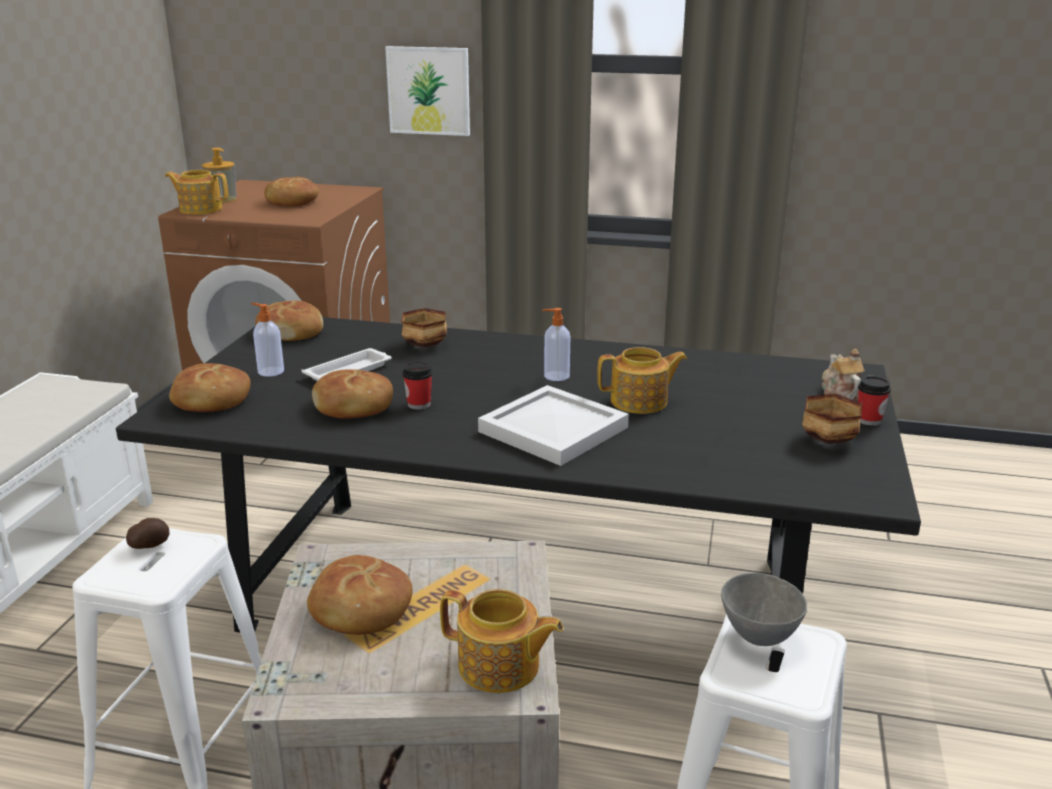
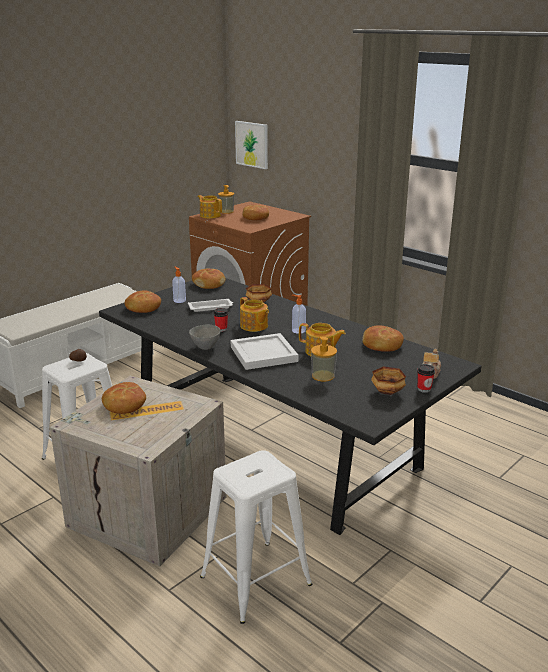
camera: 30 degrees right, 0 degrees up
bread [312,369,393,419] -> bread moved to [362,325,404,352]
picture [385,46,470,136] -> picture moved to [235,121,268,169]
teapot [440,589,563,693] -> teapot moved to [240,297,269,332]
grey bowl [721,573,807,646] -> grey bowl moved to [189,325,221,350]
none -> soap dispenser [311,337,337,382]

